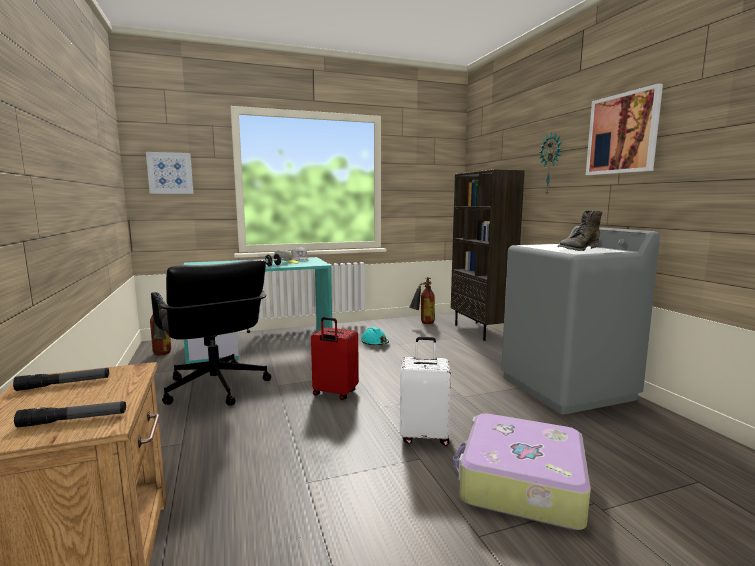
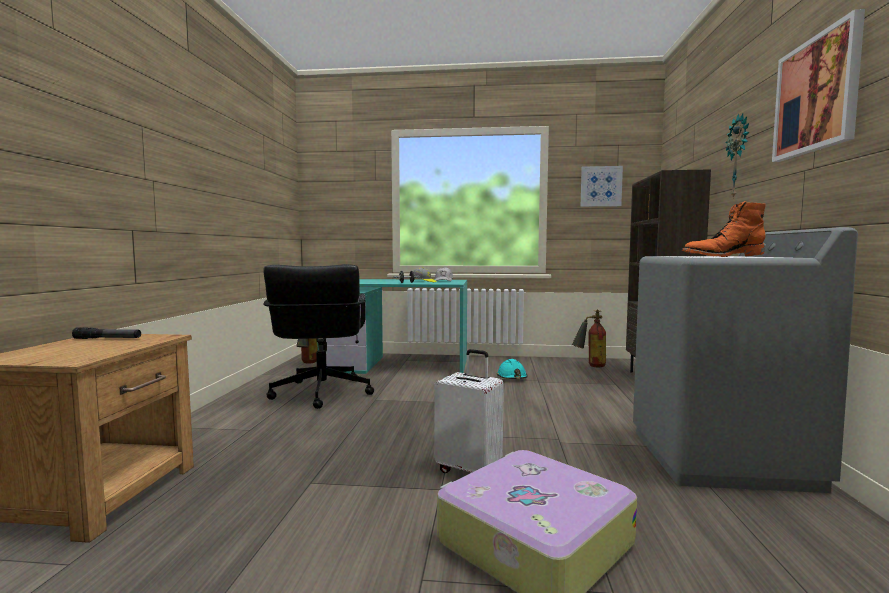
camera: 25 degrees right, 5 degrees down
flashlight [14,401,126,427] -> none
picture [146,152,193,194] -> picture moved to [580,166,623,207]
red suitcase [311,317,359,400] -> none
green boot [558,210,602,251] -> orange boot [682,201,766,257]

